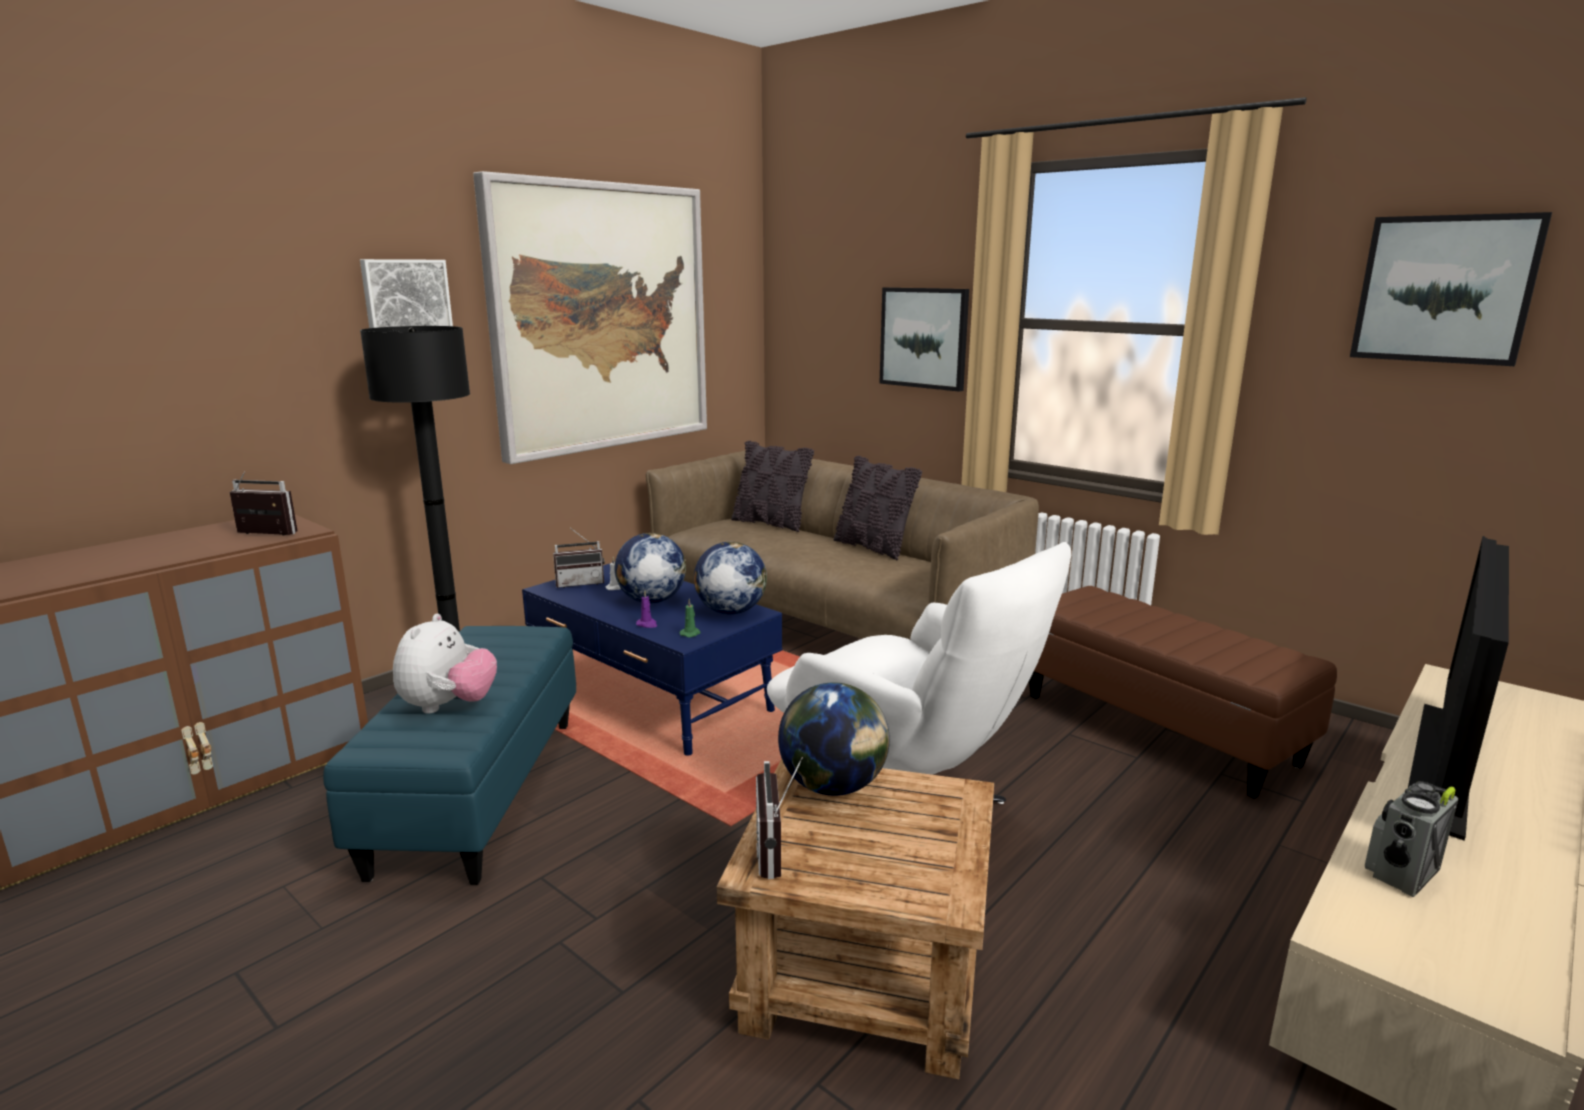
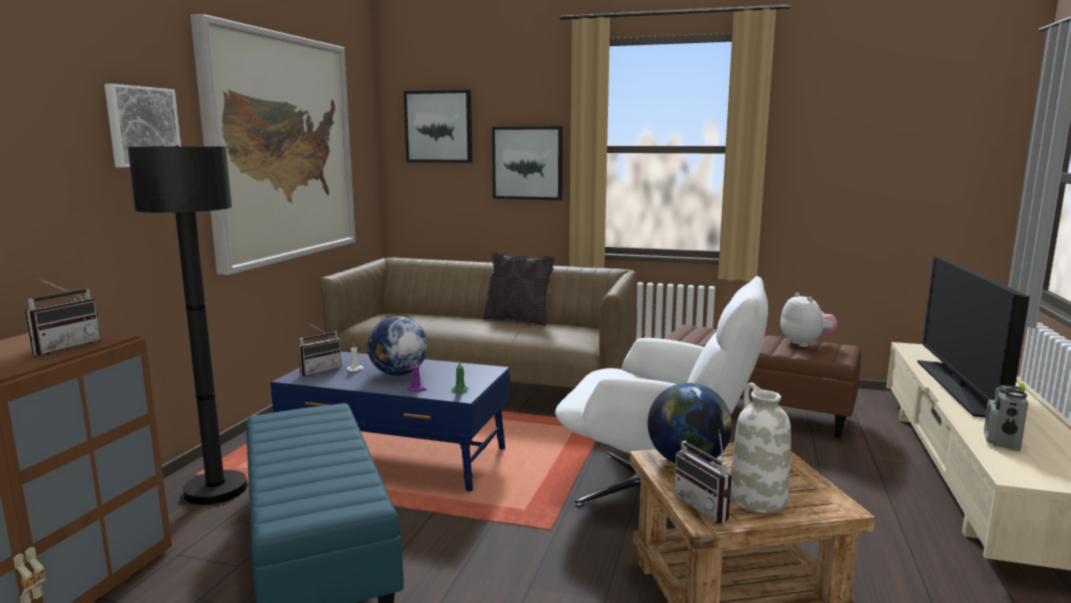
camera: 25 degrees left, 5 degrees down
radio [230,471,297,536] -> radio turned 135 degrees clockwise [25,278,100,355]
plush toy [393,614,497,714] -> plush toy moved to [780,293,837,347]
globe [694,542,767,615] -> none
black pillow [731,441,814,532] -> none
picture [1350,212,1552,366] -> picture moved to [404,90,472,163]
none -> white vase [730,383,791,513]

